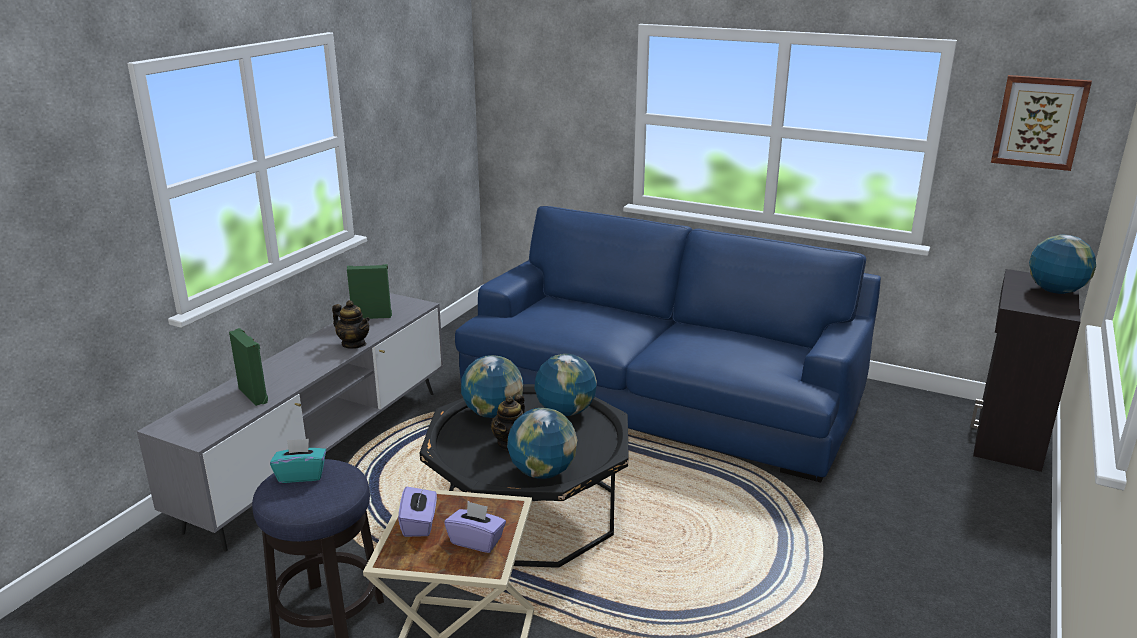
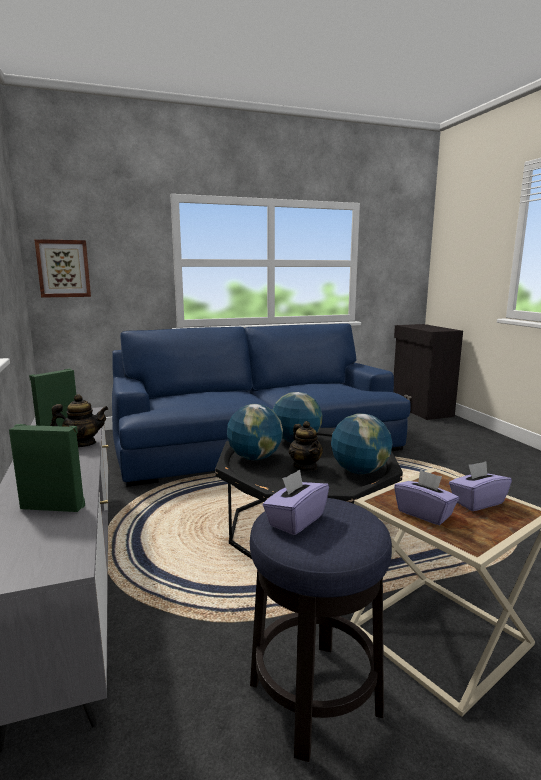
camera: 45 degrees left, 10 degrees down
turquoise tissue box [270,439,326,483] -> purple tissue box [263,469,329,535]
picture [991,75,1092,171] -> picture moved to [34,239,91,298]
globe [1029,234,1096,294] -> none

